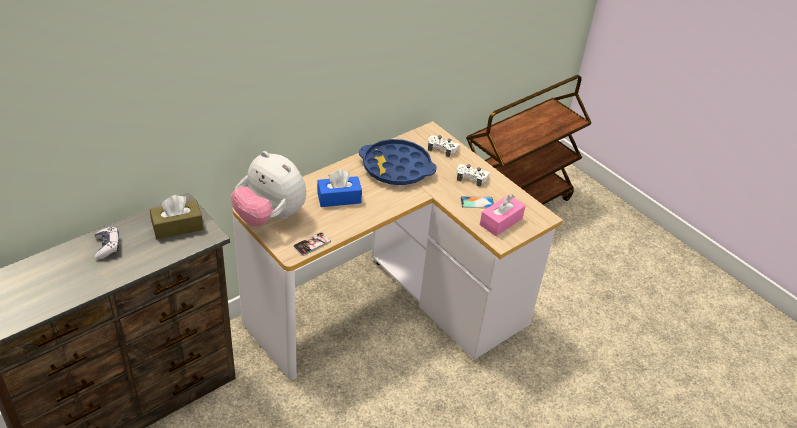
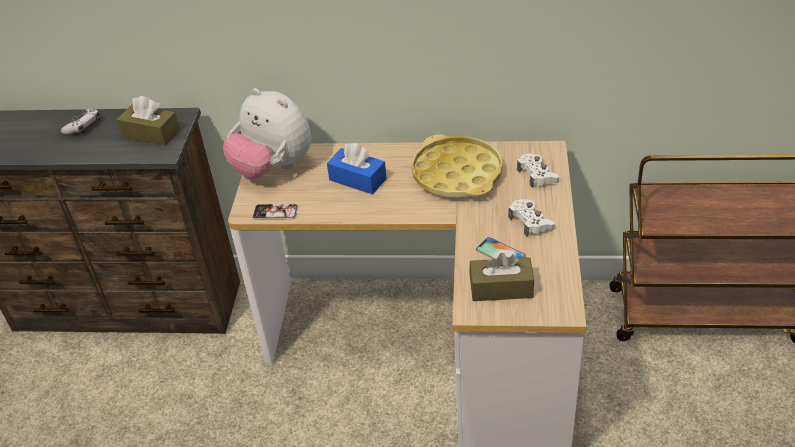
camera: 50 degrees right, 0 degrees up
plush toy [231,151,306,226] -> plush toy turned 45 degrees counterclockwise [223,88,311,179]
blue tray [359,139,437,185] -> yellow tray [411,134,503,197]
pink tissue box [480,194,526,236] -> brown tissue box [469,253,534,301]

